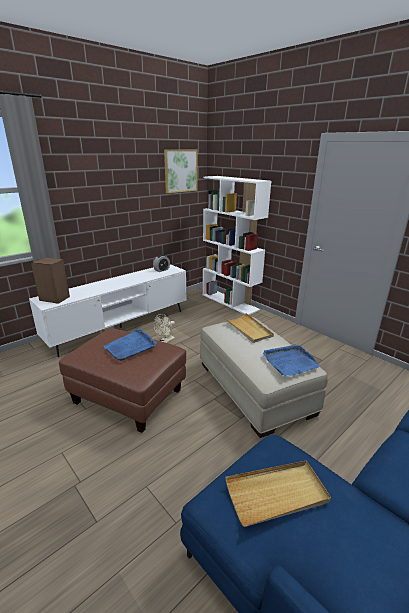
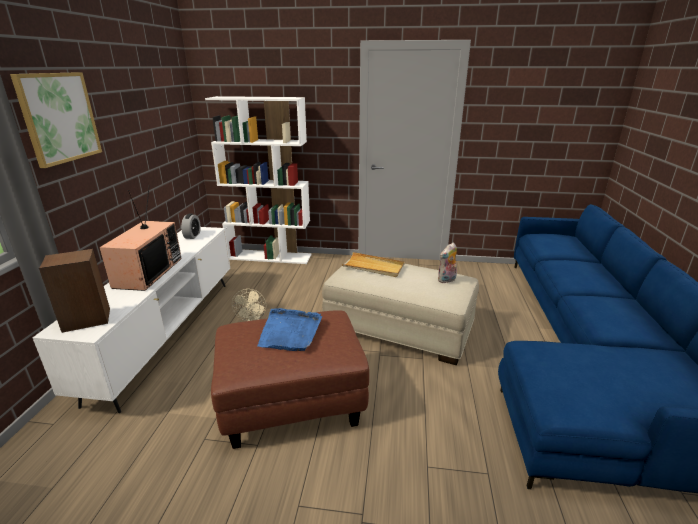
camera: 40 degrees left, 0 degrees up
picture [164,149,198,193] -> picture moved to [10,72,102,168]
beige tray [225,461,331,527] -> none
blue tray [263,345,320,376] -> plush toy [438,243,457,283]
none -> television [99,188,182,291]

